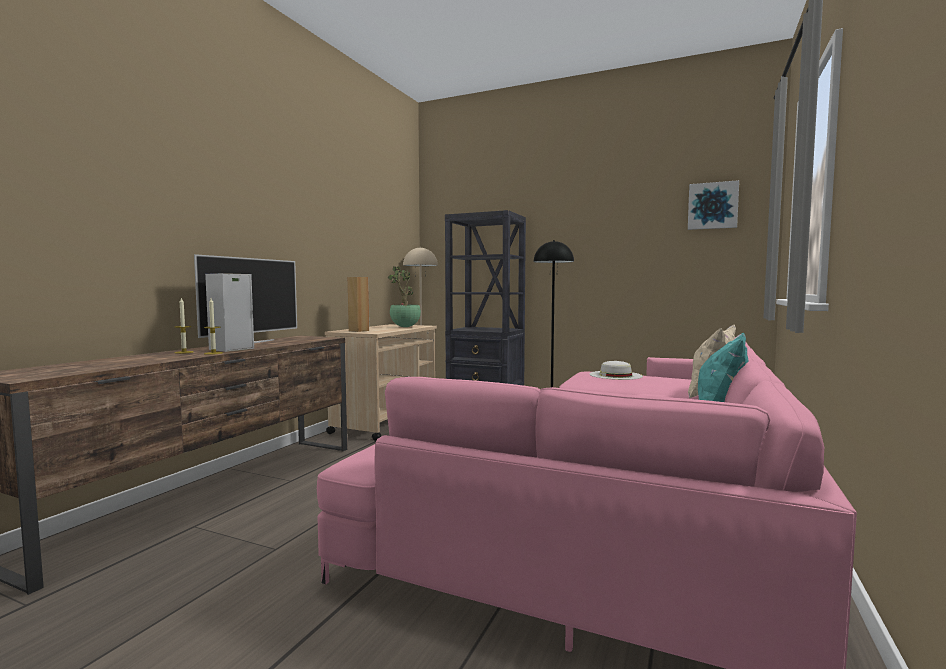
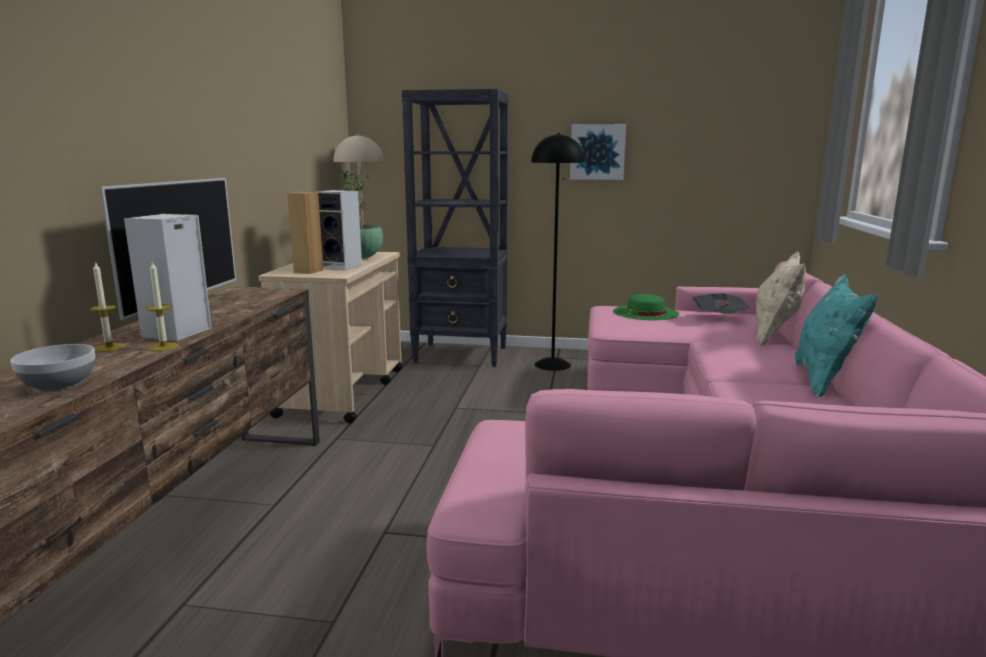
camera: 15 degrees left, 10 degrees up
white hat [590,361,643,380] -> green hat [613,294,679,320]
picture [688,180,739,230] -> picture moved to [570,124,626,180]
none -> bowl [10,344,95,392]
none -> speaker [315,190,362,270]
none -> newspaper [692,293,749,314]

